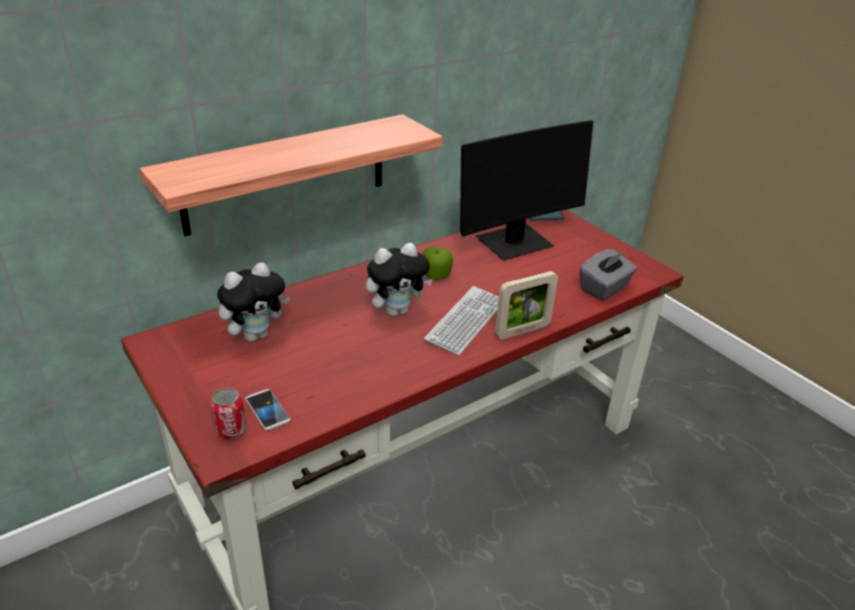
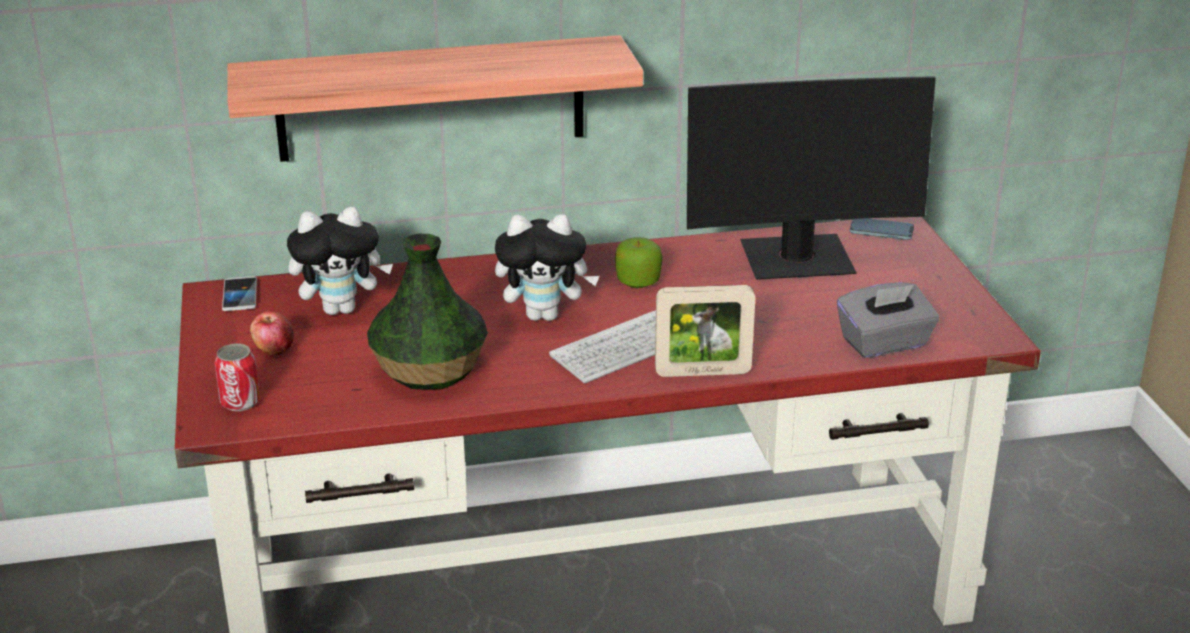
camera: 25 degrees right, 5 degrees down
phone [245,389,291,430] -> phone moved to [222,276,257,311]
none -> apple [250,311,294,355]
none -> vase [367,233,488,390]

